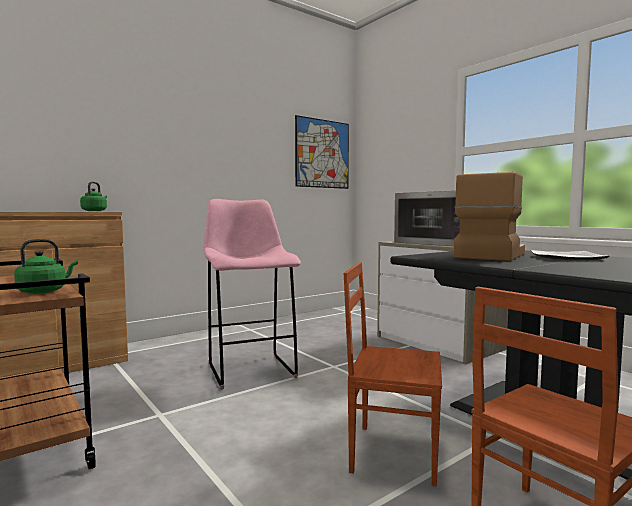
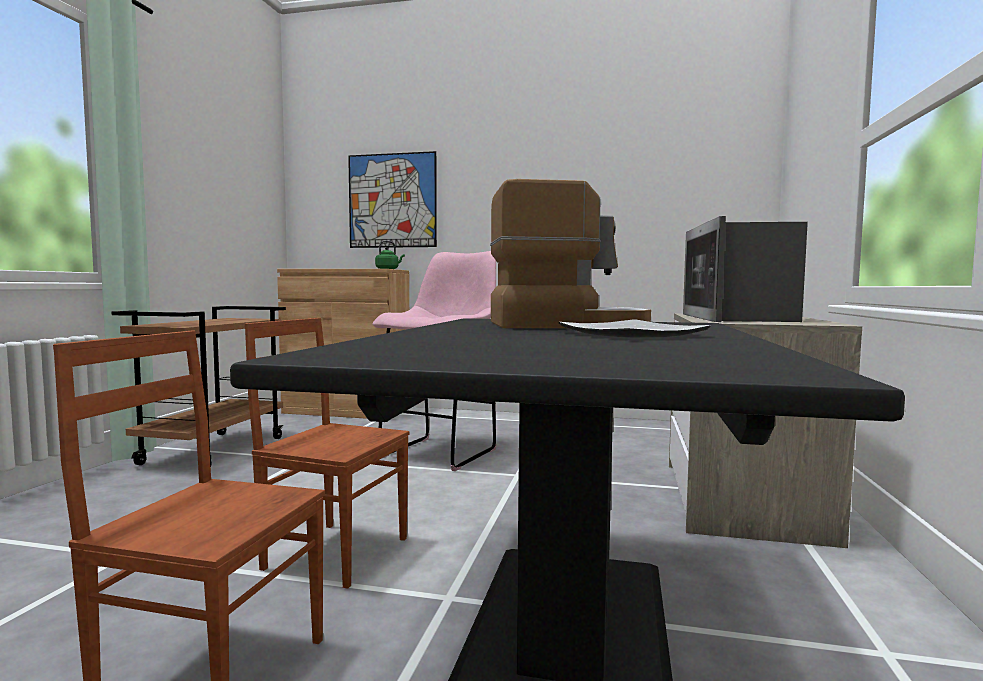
camera: 50 degrees right, 0 degrees up
green kettle [14,239,78,294] -> none
picture [295,115,349,189] -> picture moved to [348,151,437,248]
brown chair [343,262,442,486] -> brown chair turned 45 degrees counterclockwise [245,318,409,589]

